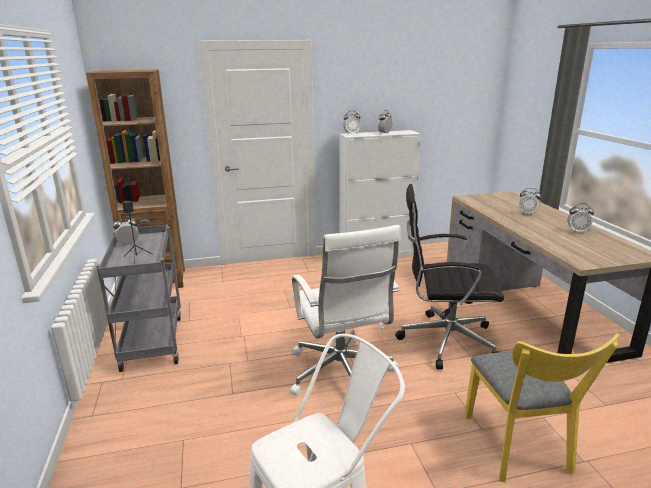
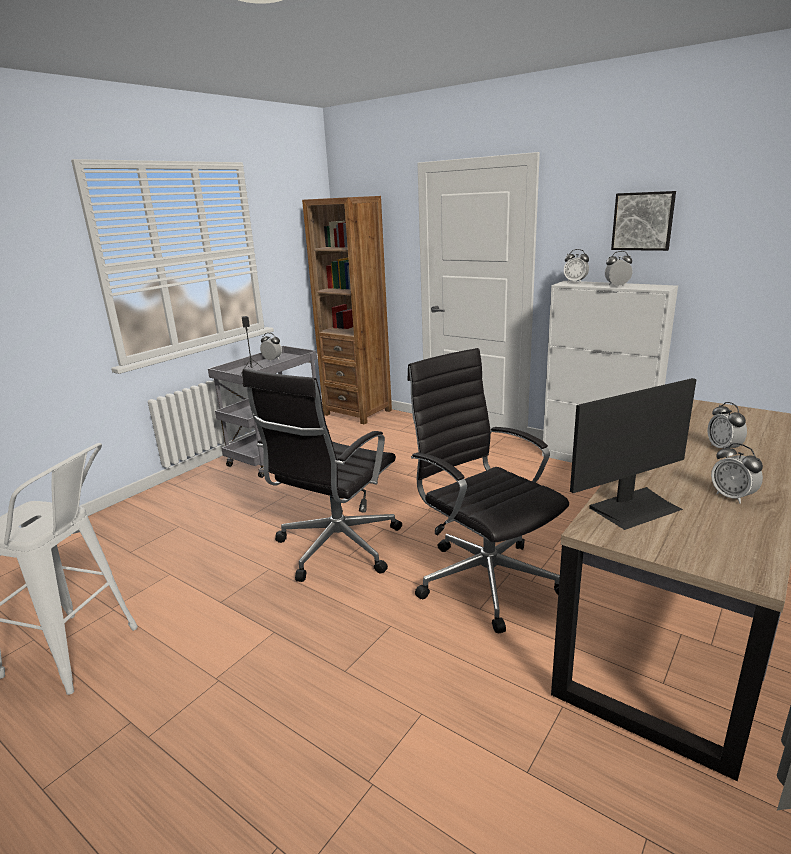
camera: 50 degrees right, 0 degrees up
white office chair [291,225,401,396] -> black office chair [242,368,402,582]
yellow chair [464,333,620,482] -> none
none -> monitor [570,378,697,530]
none -> picture [611,191,676,251]

